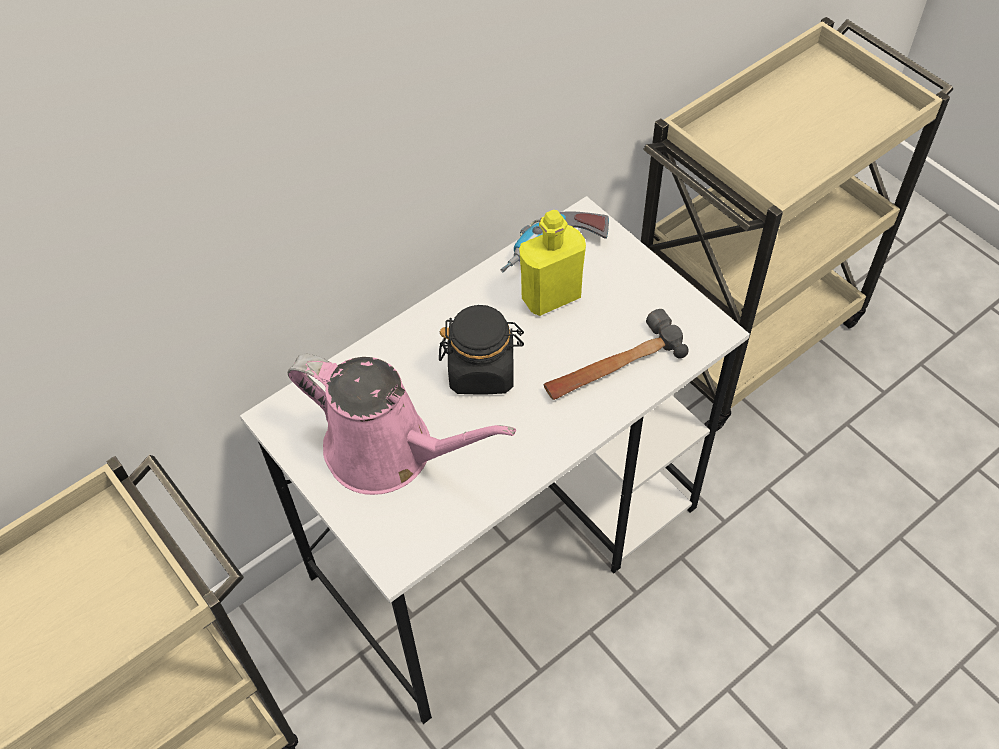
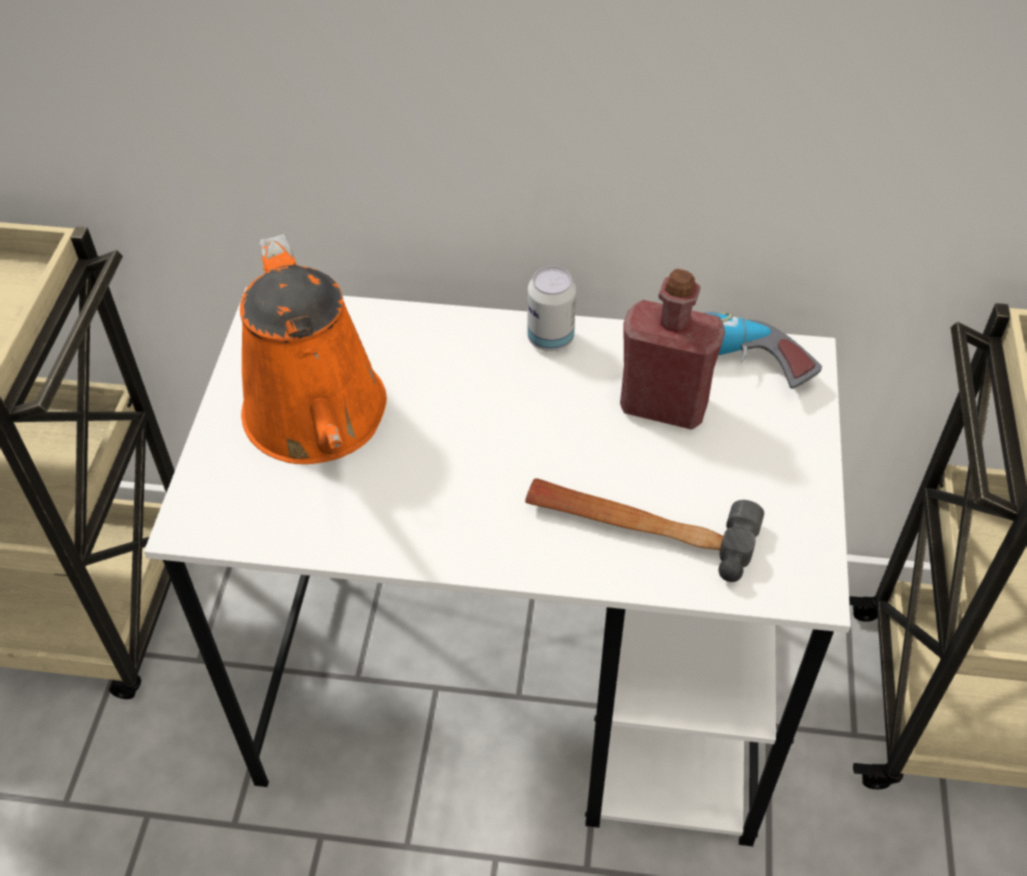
camera: 45 degrees right, 5 degrees down
pink watering can [288,354,516,495] -> orange watering can [240,234,387,464]
black jar [439,305,524,395] -> none
yellow bottle [519,210,586,316] -> red bottle [620,269,725,430]
none -> can [528,266,576,351]

